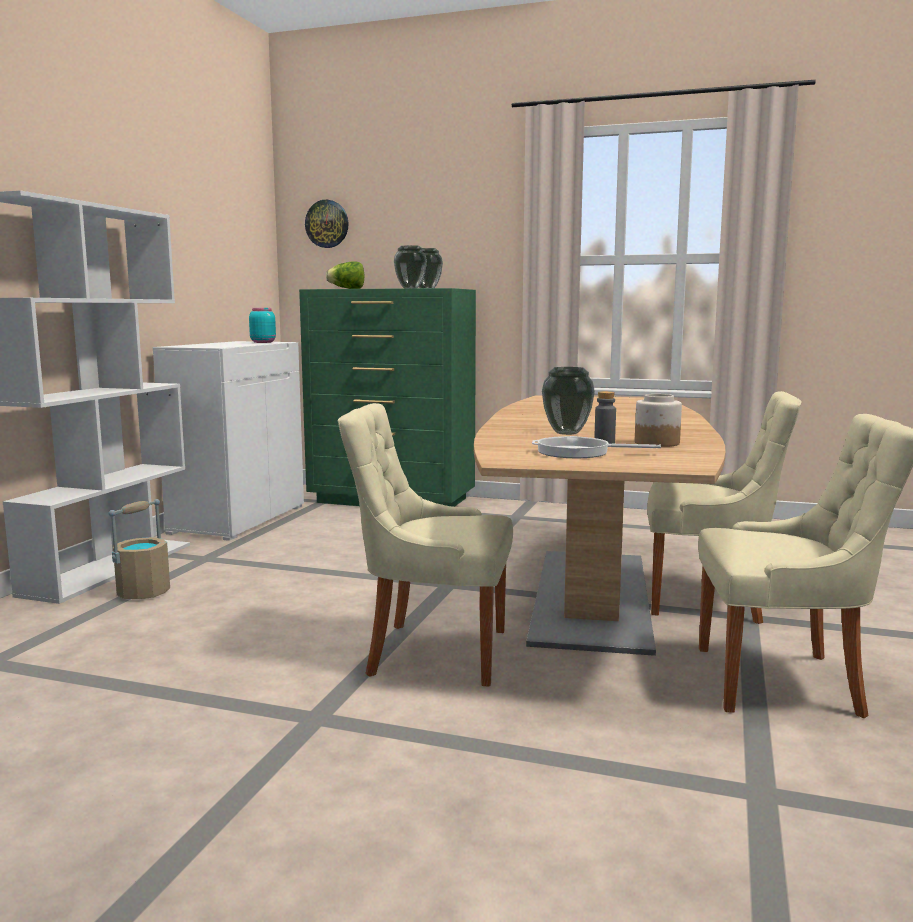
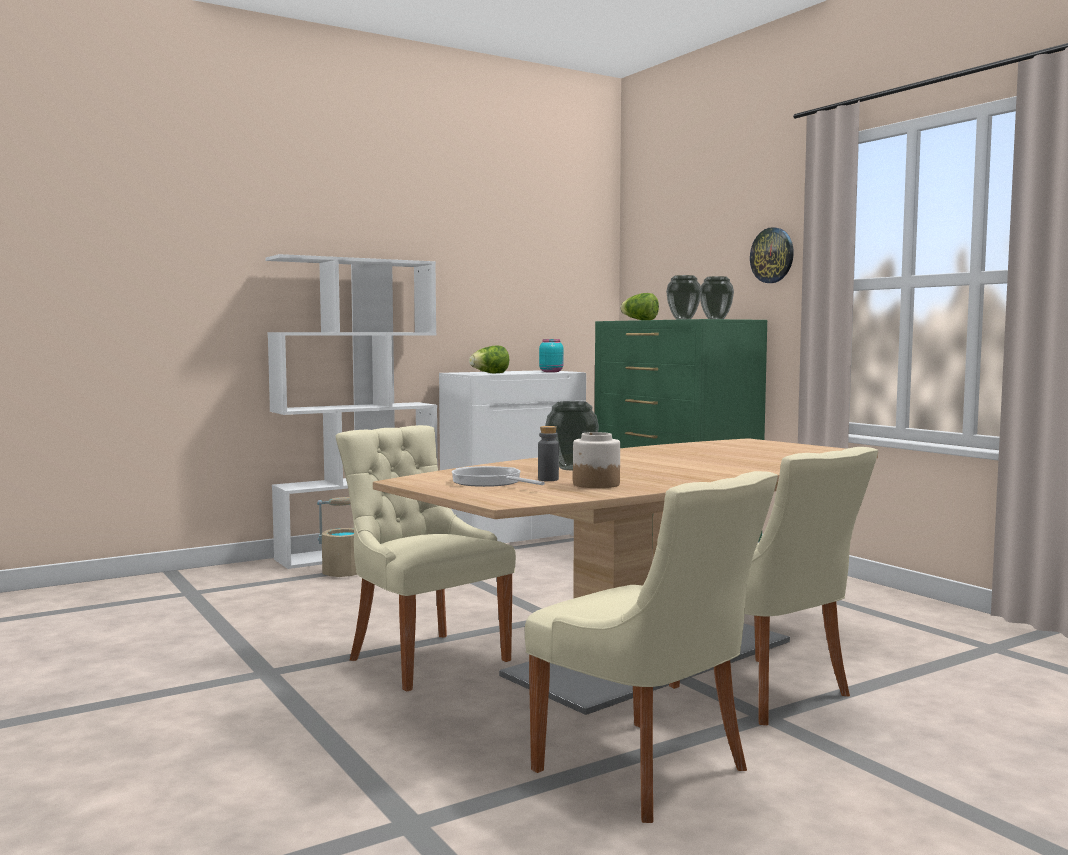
camera: 40 degrees right, 5 degrees down
wall clock [305,200,349,248] -> wall clock moved to [750,227,794,283]
none -> lettuce [469,346,509,374]

